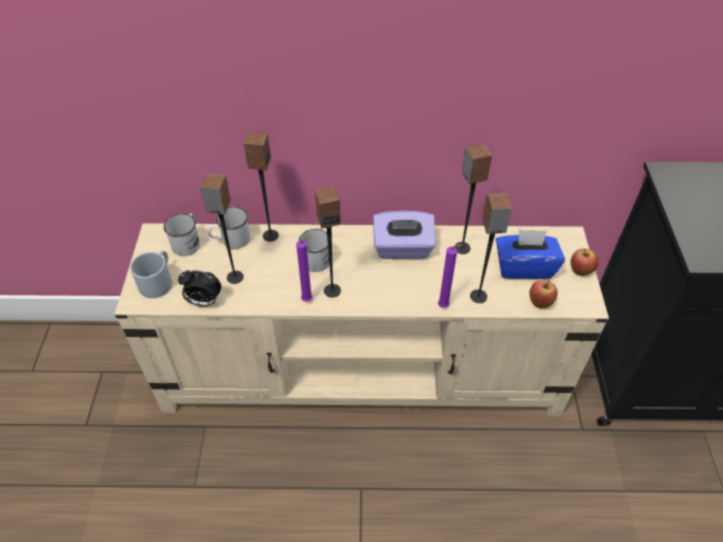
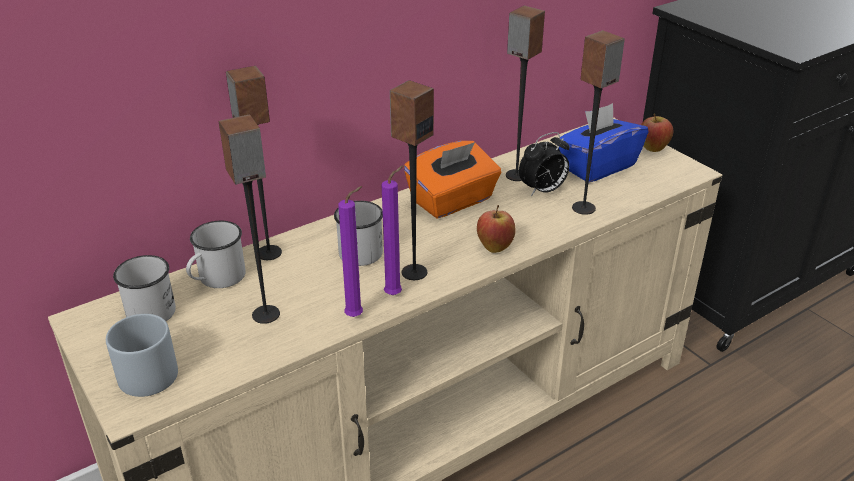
camera: 35 degrees left, 15 degrees down
alarm clock [178,270,221,307] -> alarm clock moved to [519,132,569,196]
purple tissue box [373,211,436,259] -> orange tissue box [404,141,502,218]
purple candle [438,244,464,308] -> purple candle moved to [338,186,363,317]
apple [529,280,558,308] -> apple moved to [477,205,516,253]

